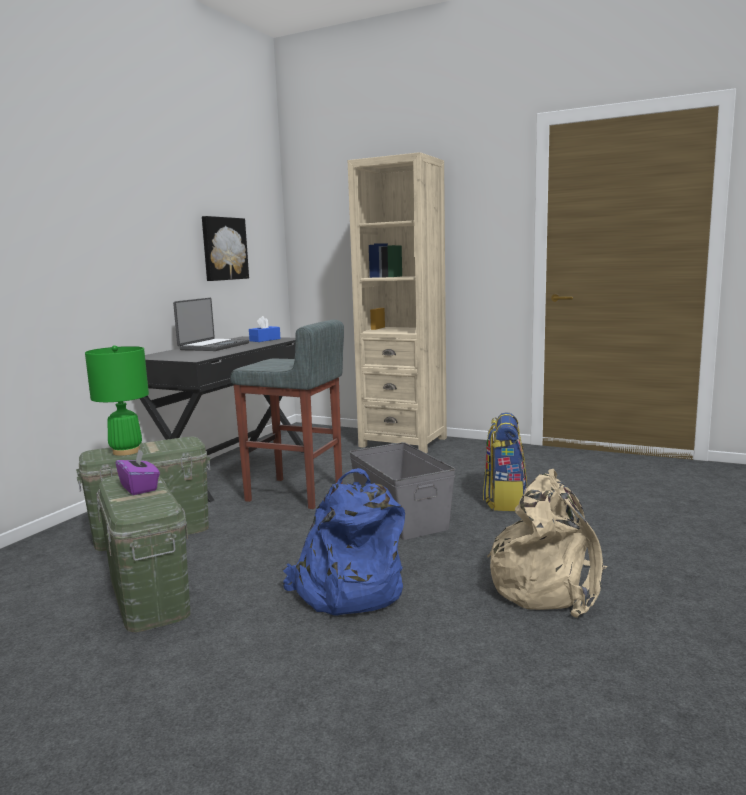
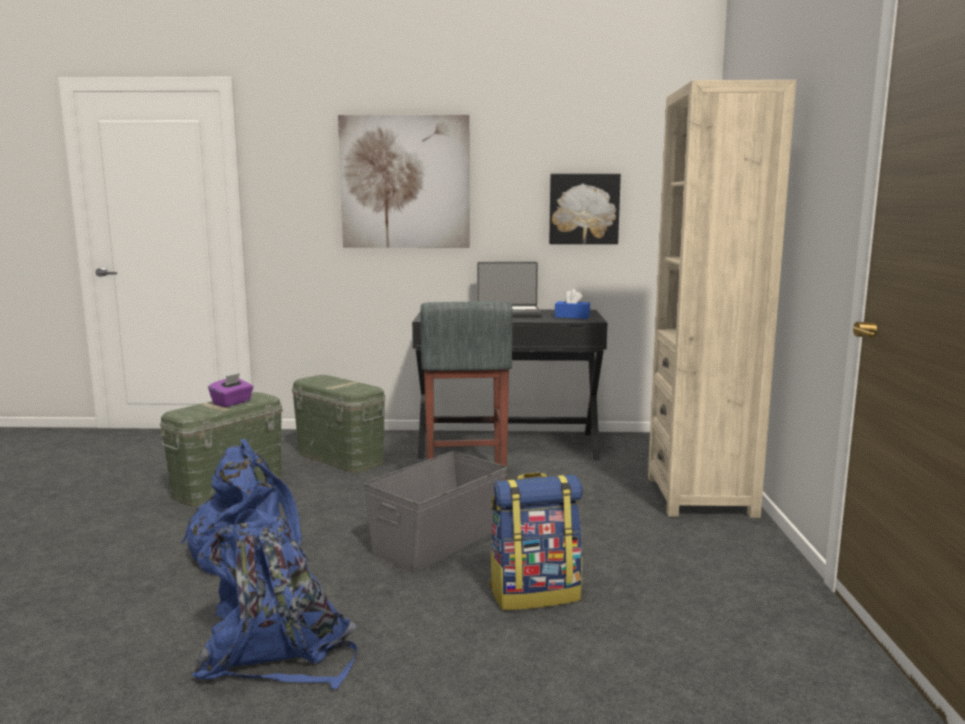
camera: 65 degrees right, 0 degrees up
green table lamp [85,345,149,456] -> none
beige backpack [487,469,607,617] -> blue backpack [191,509,357,689]
none -> picture [338,115,470,248]

